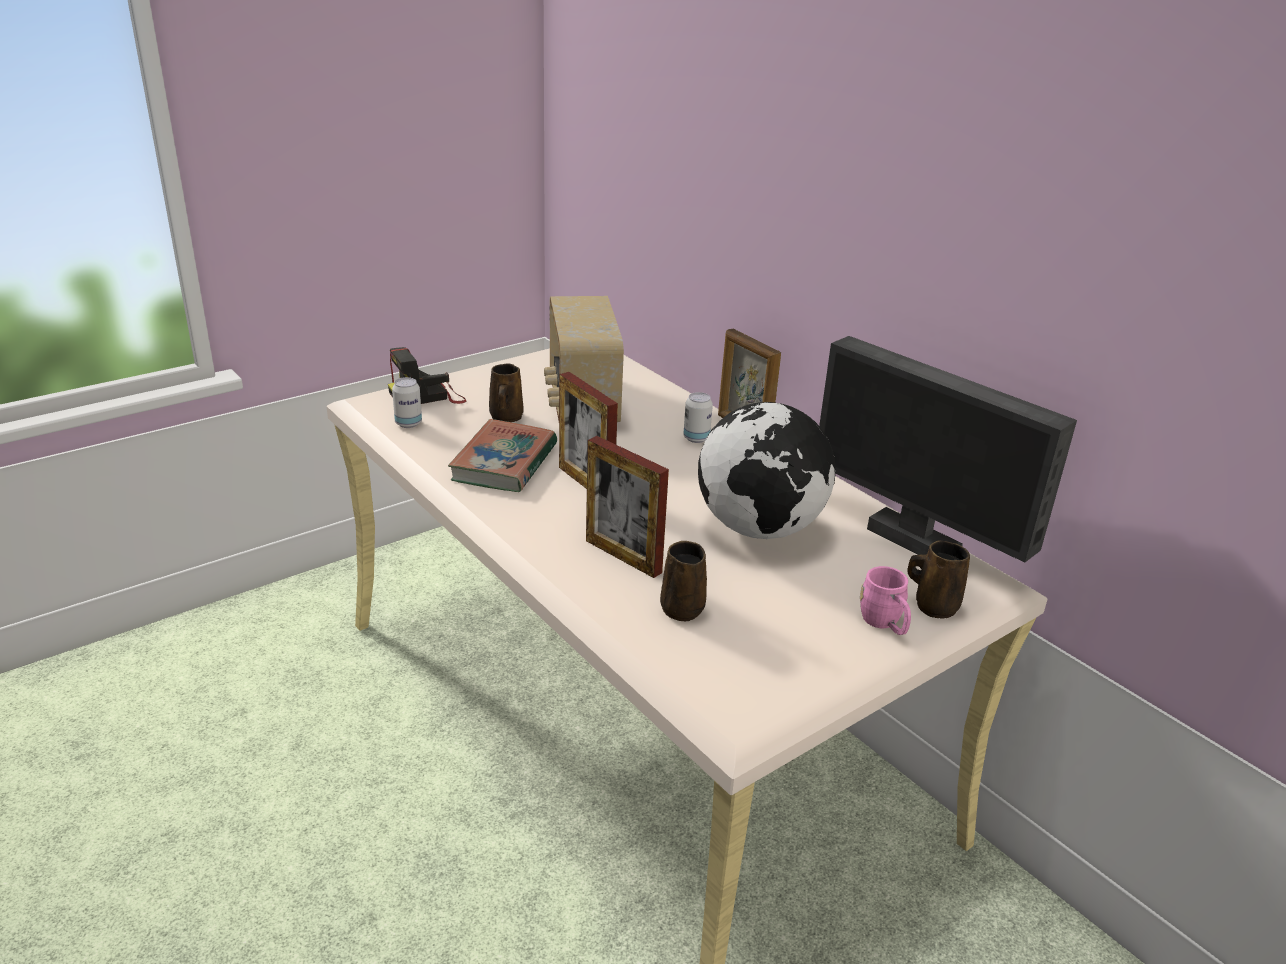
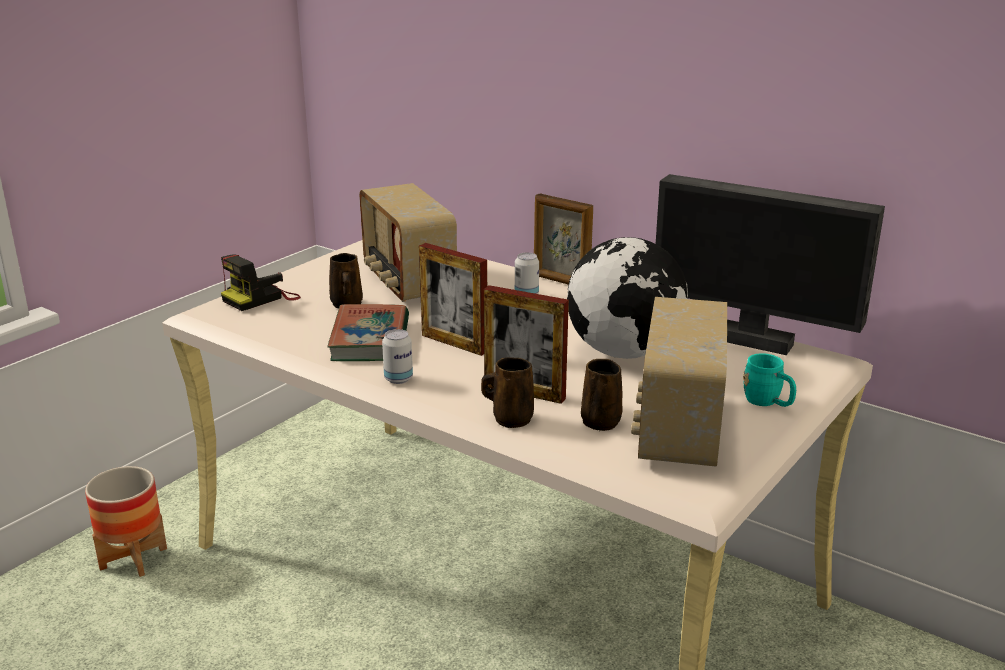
camera: 15 degrees left, 5 degrees down
can [392,377,422,428] -> can moved to [382,329,413,384]
pink mug [860,566,911,635] -> turquoise mug [743,353,796,407]
brown mug [907,540,970,618] -> brown mug moved to [481,357,534,428]
none -> planter [85,466,167,577]
none -> radio [631,297,727,467]

